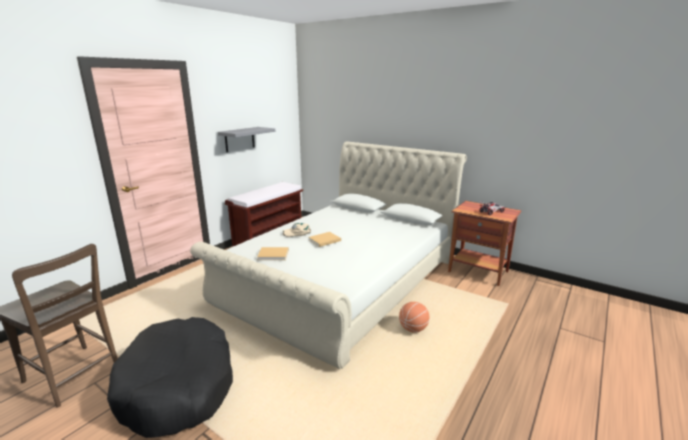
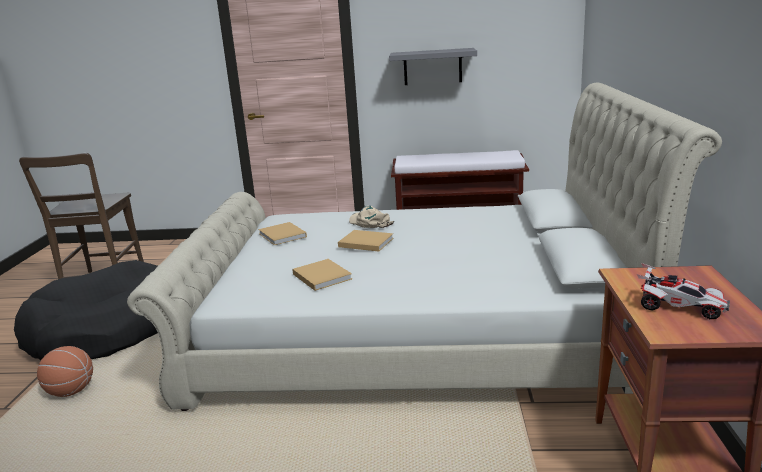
camera: 60 degrees right, 0 degrees up
basketball [399,302,430,333] -> basketball moved to [37,346,93,397]
none -> beige book [292,259,352,291]

